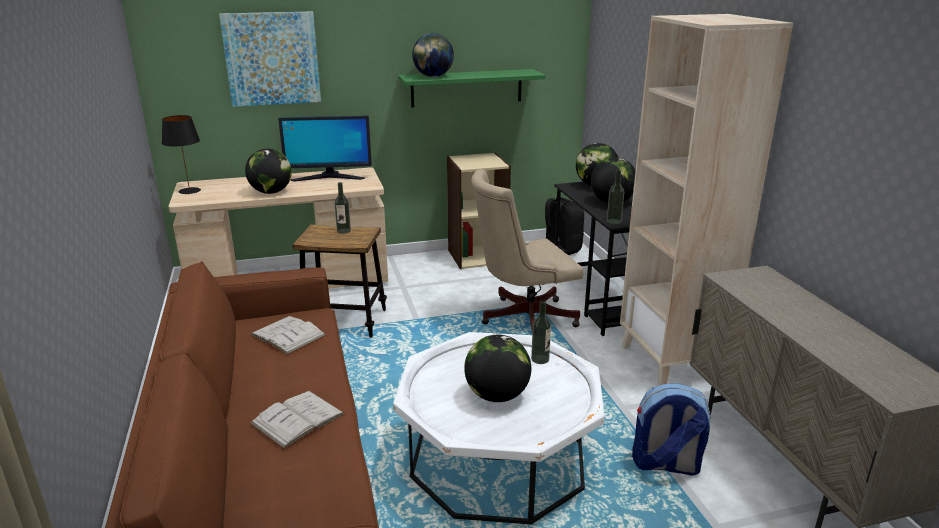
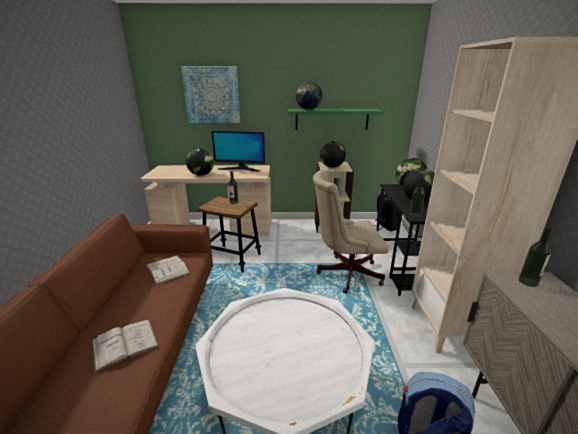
camera: 15 degrees right, 0 degrees up
black table lamp [162,115,201,194] -> none
globe [464,335,531,402] -> globe moved to [320,141,346,168]
bottle [531,300,551,364] -> bottle moved to [519,227,552,287]

